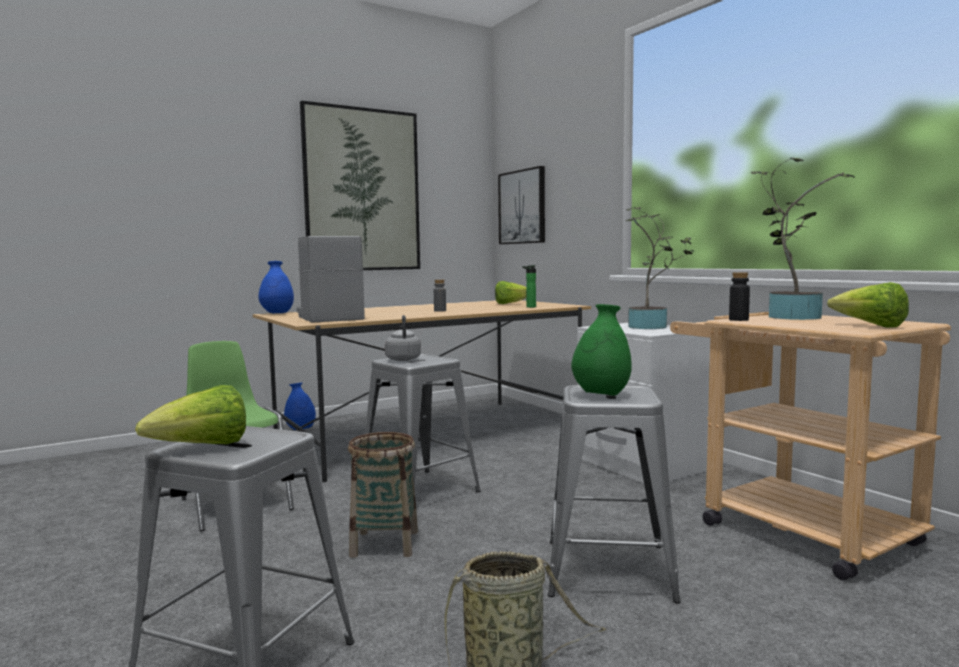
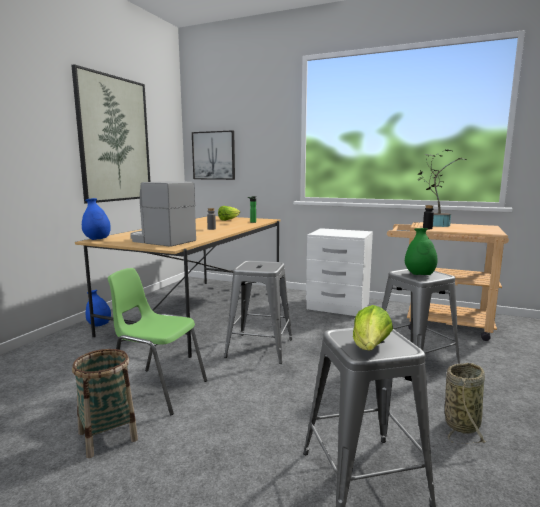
camera: 35 degrees left, 5 degrees up
basket [348,432,418,558] -> basket moved to [72,349,138,458]
grey kettle [385,315,421,361] -> none
potted plant [625,207,694,329] -> none
lettuce [827,282,909,328] -> none

